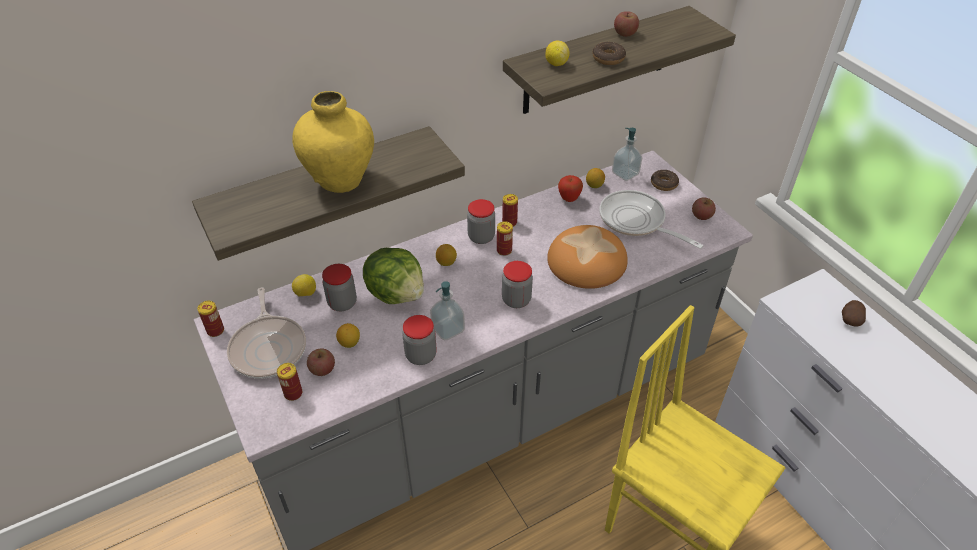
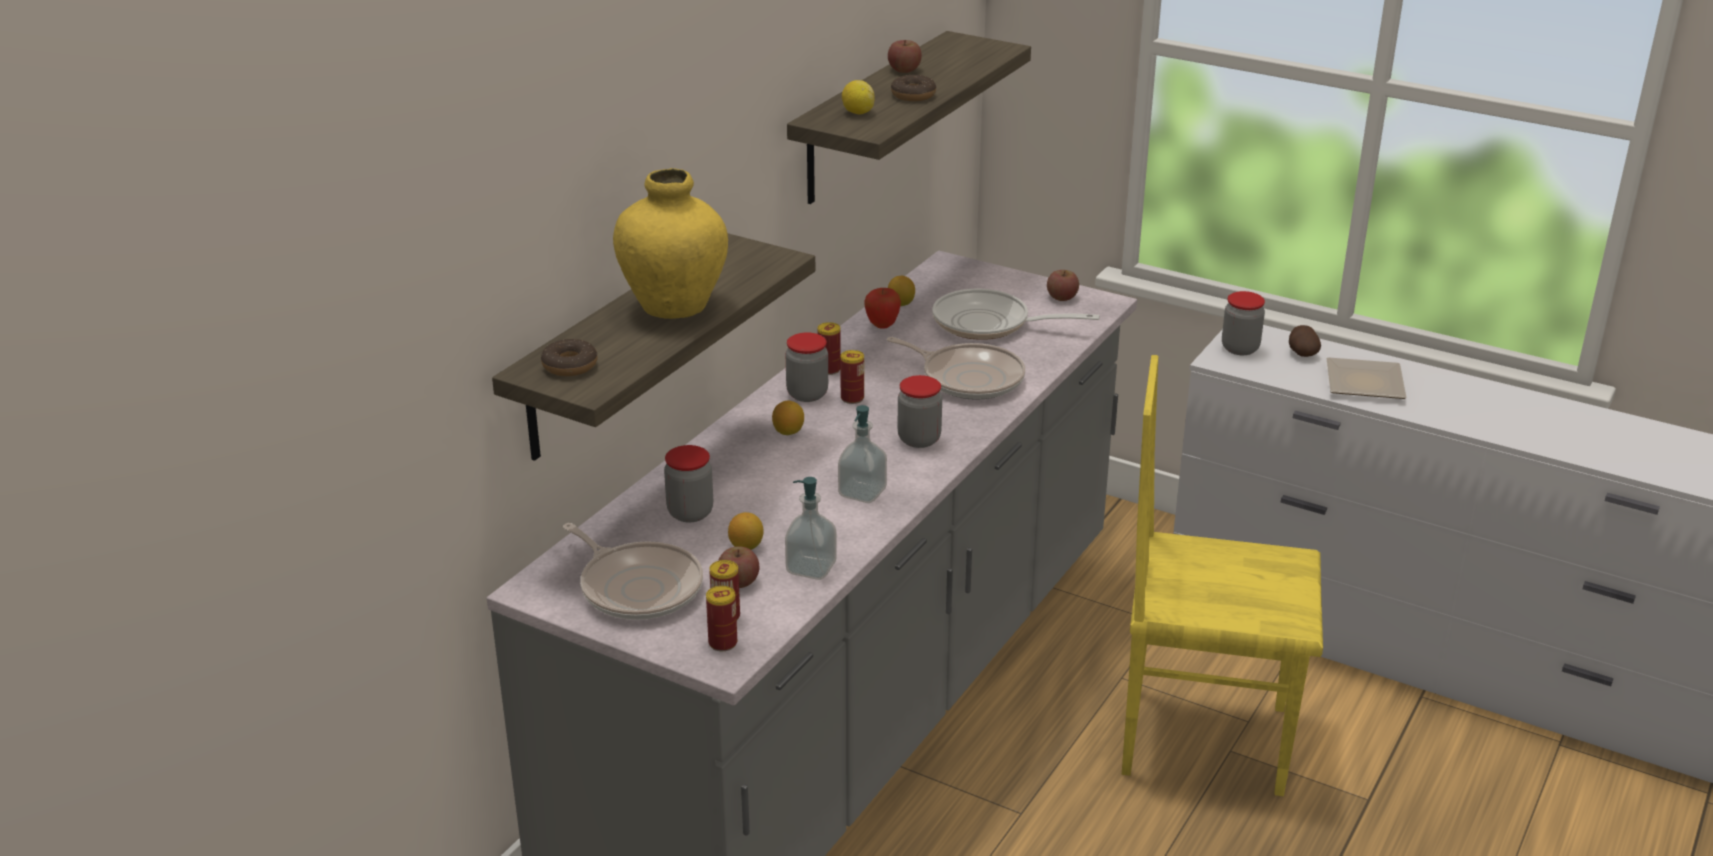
camera: 30 degrees left, 15 degrees down
can [197,301,224,337] -> can moved to [706,586,737,651]
lemon [292,274,316,297] -> none
lettuce [363,248,424,304] -> none
jar [402,315,436,365] -> jar moved to [1222,291,1265,355]
bread [547,225,628,289] -> frying pan [887,337,1025,400]
soap dispenser [612,128,642,181] -> soap dispenser moved to [785,477,837,580]
donut [651,170,679,191] -> donut moved to [541,339,598,376]
none -> plate [1327,357,1407,399]

